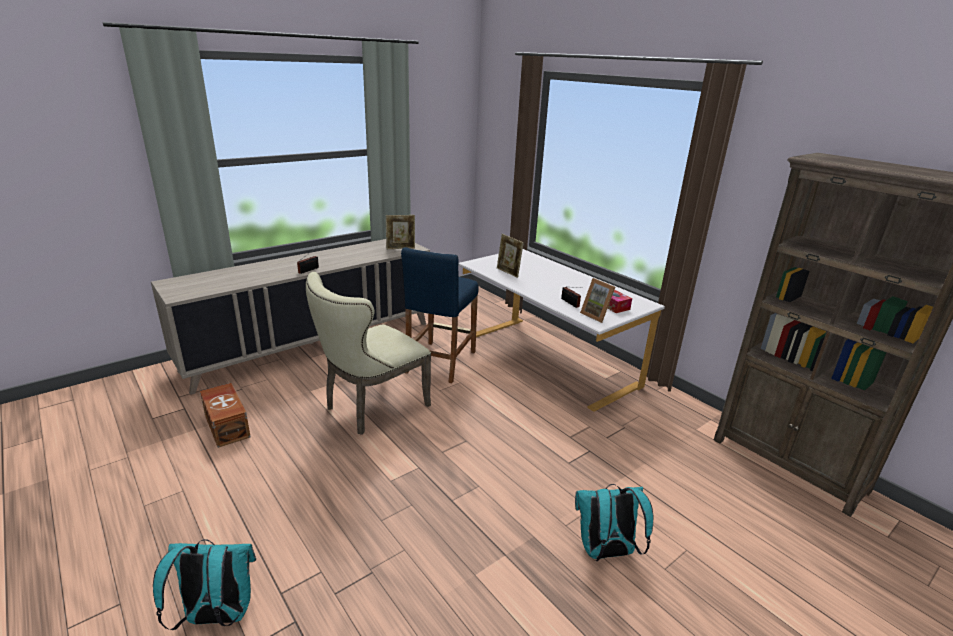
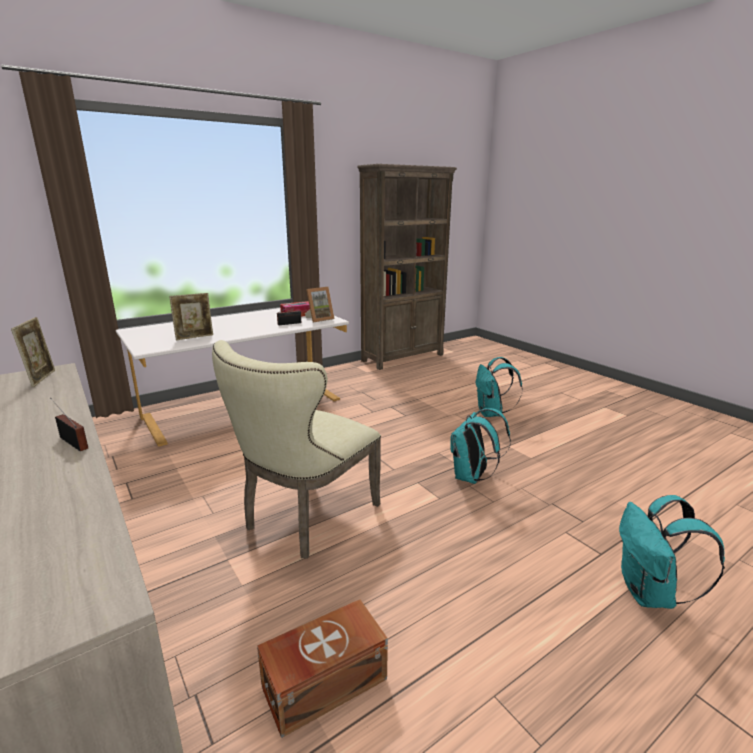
camera: 85 degrees left, 5 degrees down
beige chair [306,272,431,435] -> beige chair turned 75 degrees clockwise [212,340,381,559]
blue stool [401,247,479,383] -> none
none -> turquoise backpack [451,408,511,484]

